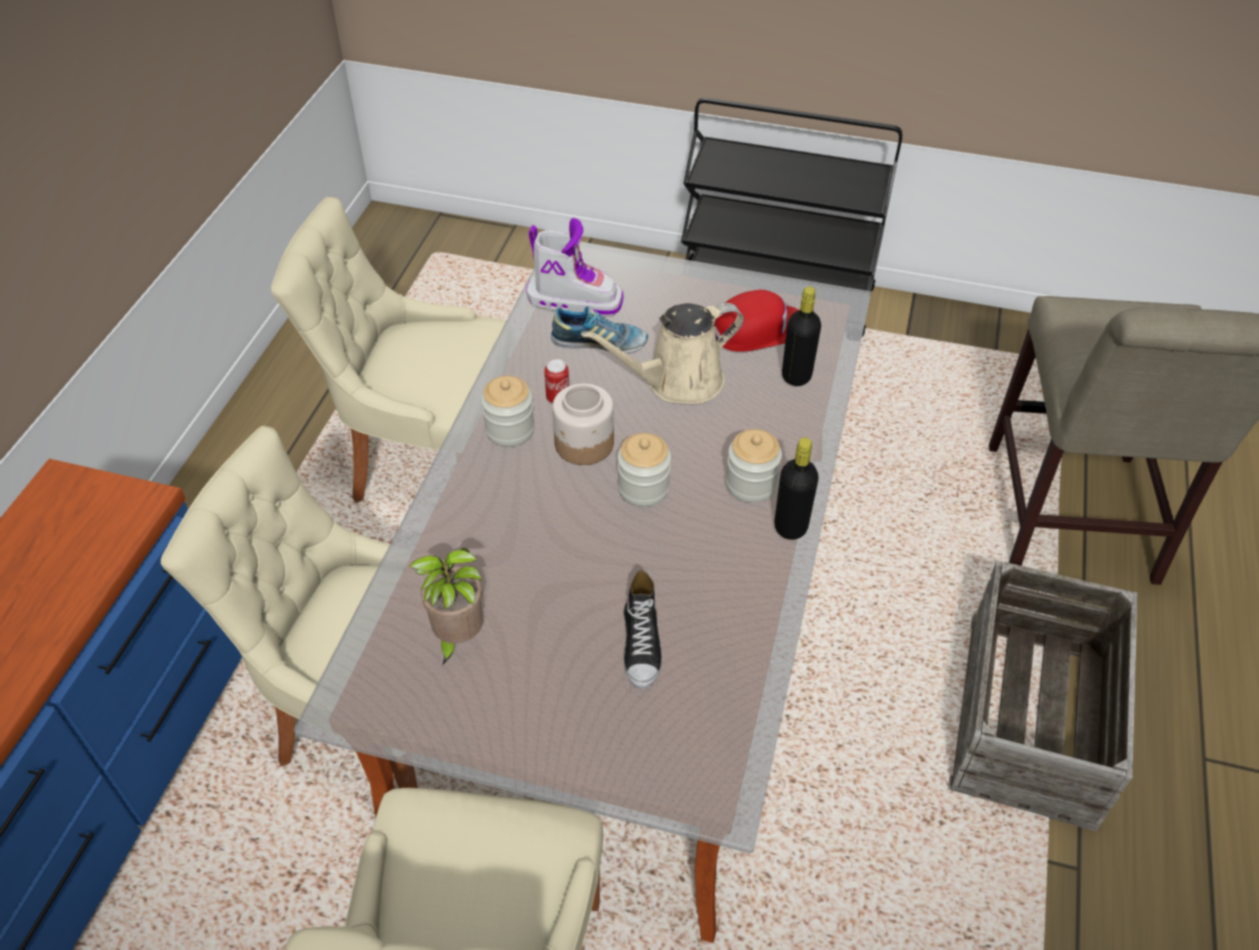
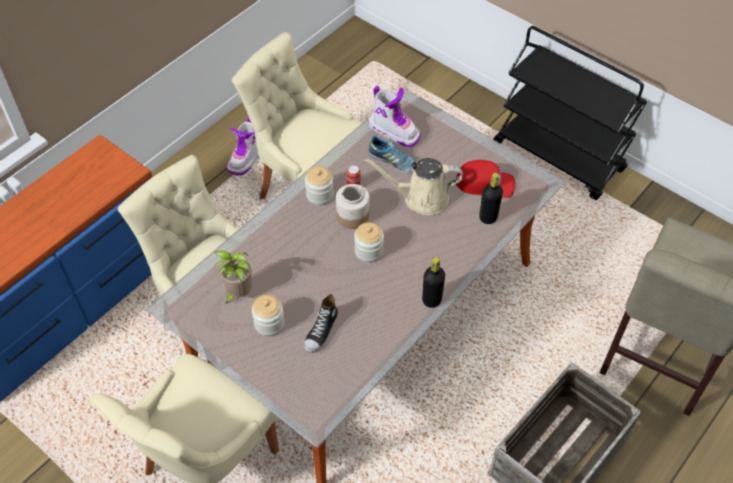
camera: 25 degrees right, 5 degrees up
jar [726,429,782,503] -> jar moved to [252,294,285,336]
none -> boot [226,117,259,176]

